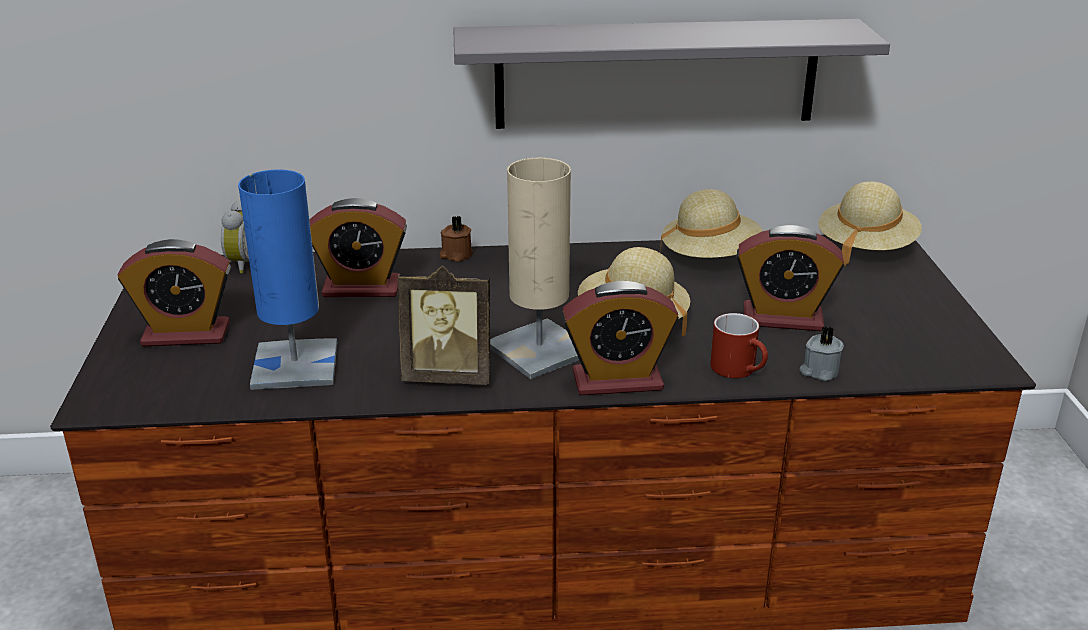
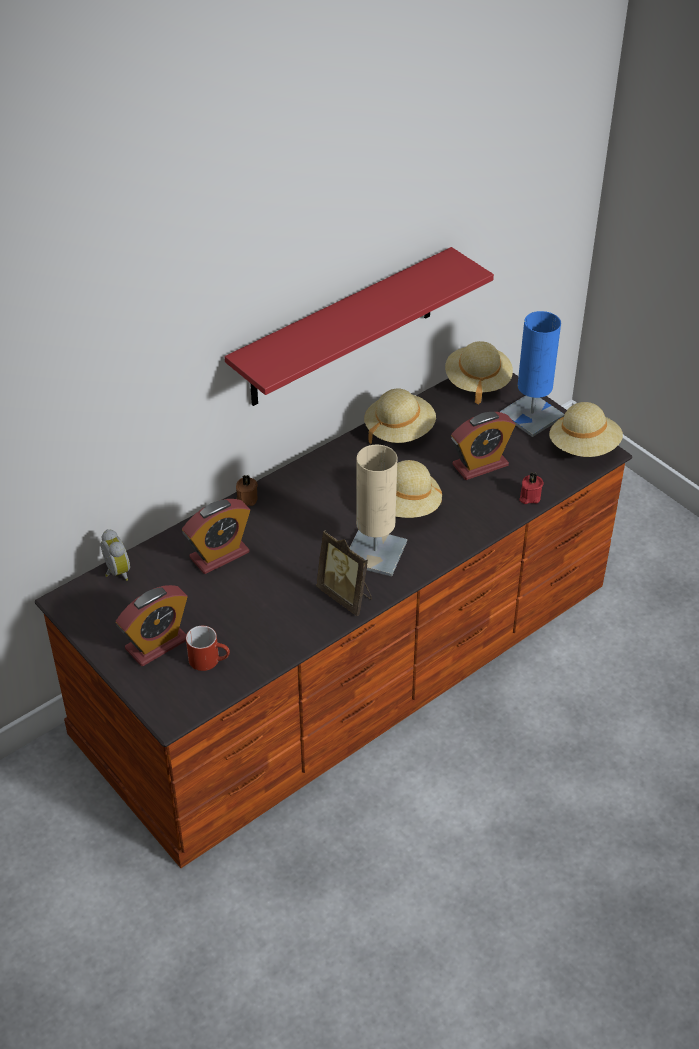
camera: 35 degrees left, 15 degrees up
blue table lamp [238,169,337,390] -> blue table lamp moved to [500,311,565,437]
picture frame [398,265,491,385] -> picture frame turned 75 degrees clockwise [316,530,372,616]
grey shelf [453,19,890,129] -> red shelf [225,247,494,406]
alarm clock [562,281,679,395] -> none
red mug [710,313,768,378] -> red mug moved to [186,626,230,671]
grey candle [800,326,844,381] -> red candle [519,473,544,504]
none -> beige hat [549,402,623,457]

